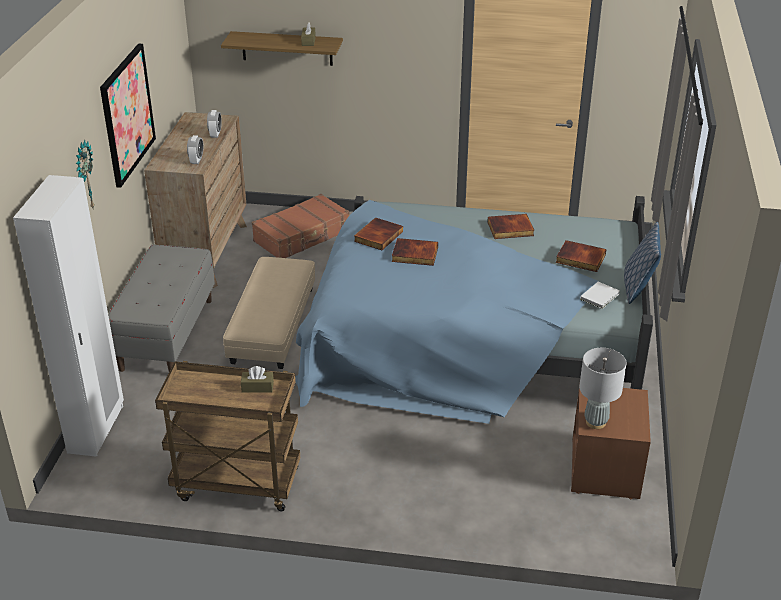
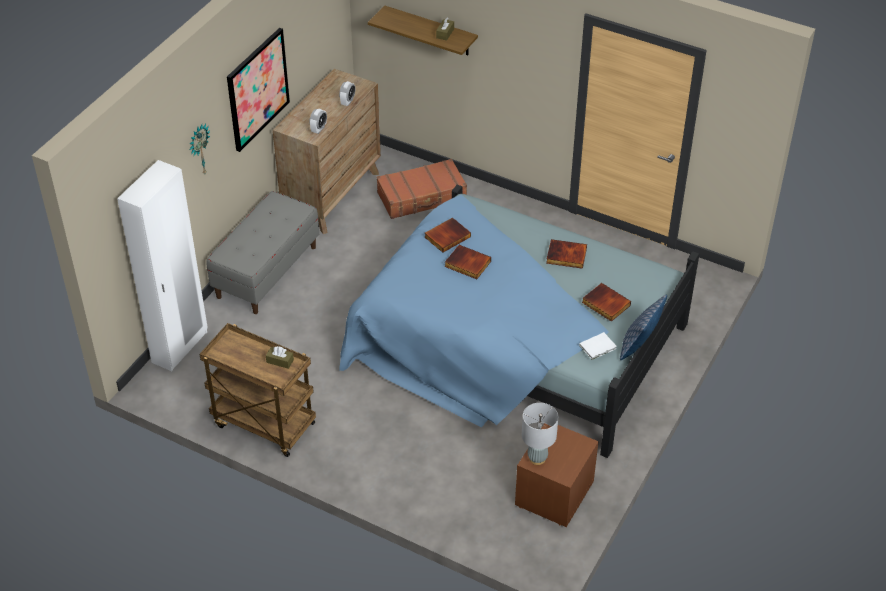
camera: 20 degrees right, 10 degrees up
beige ottoman [223,257,315,369] -> none

